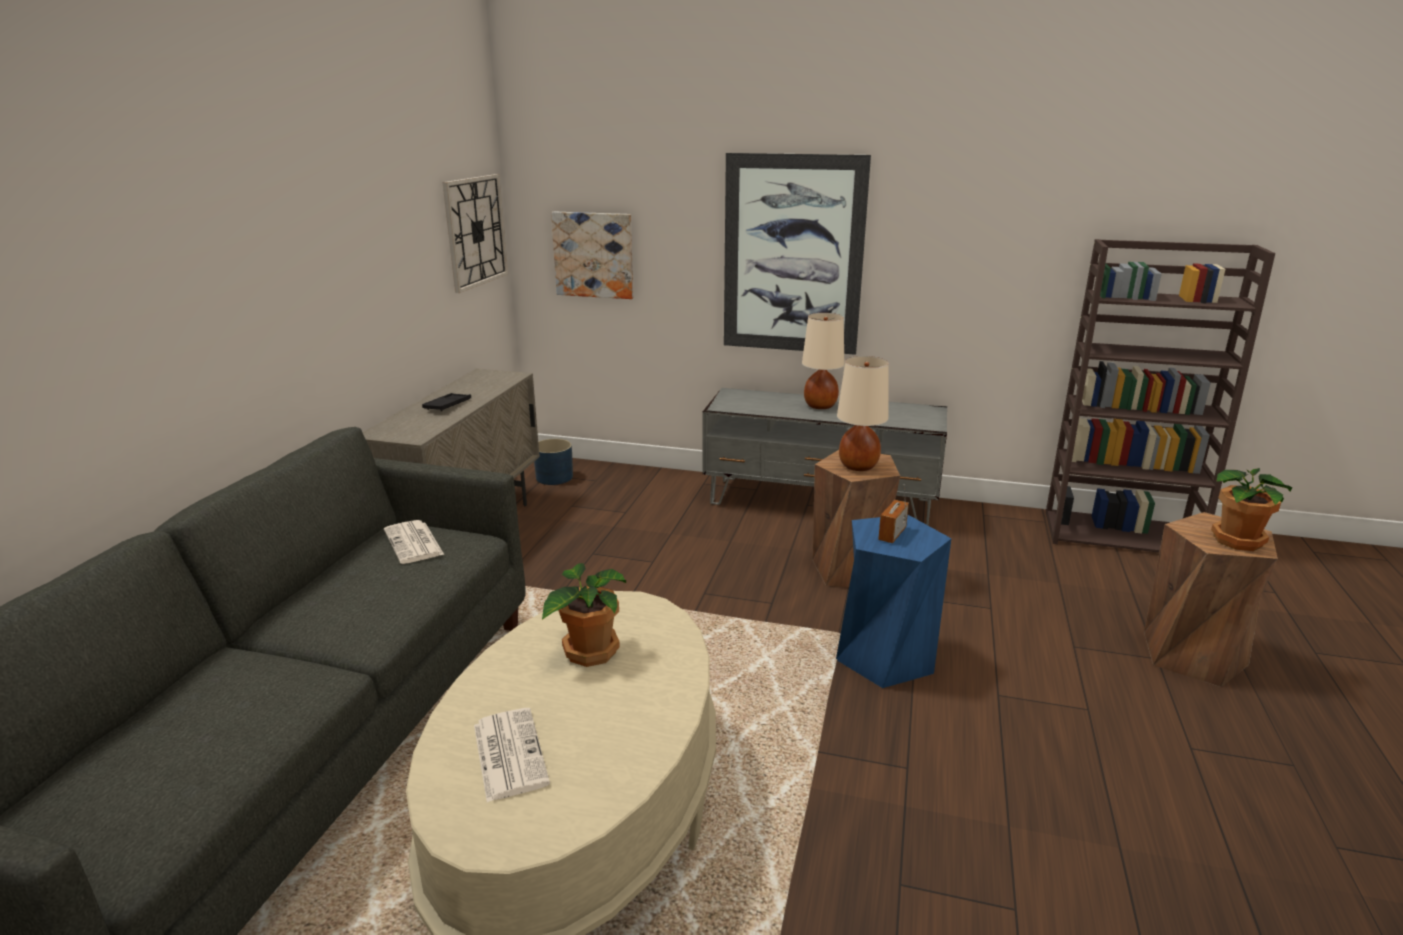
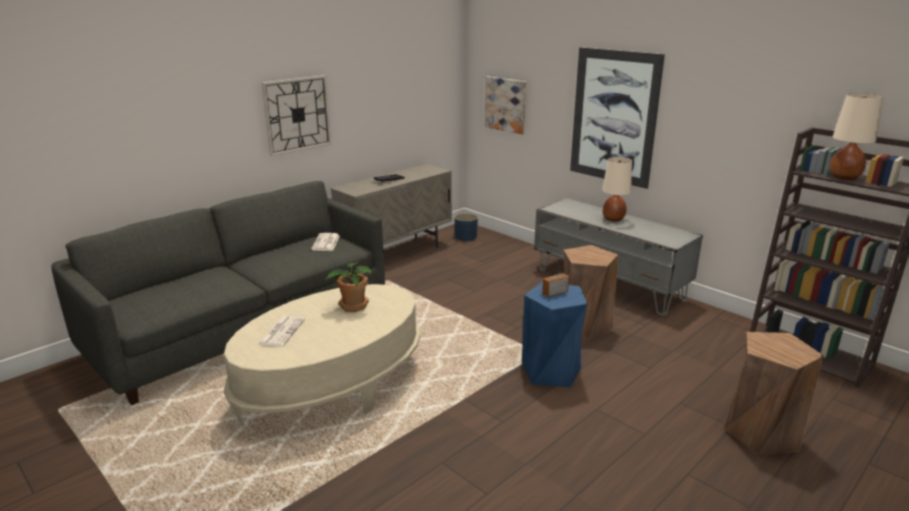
camera: 30 degrees right, 0 degrees up
wall clock [442,174,508,293] -> wall clock moved to [261,75,331,156]
beige table lamp [837,356,889,471] -> beige table lamp moved to [830,93,883,180]
potted plant [1211,468,1292,551] -> none

